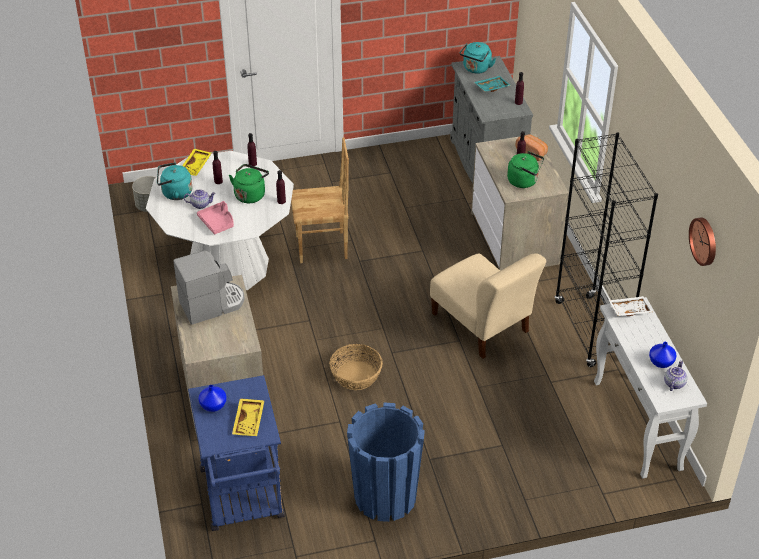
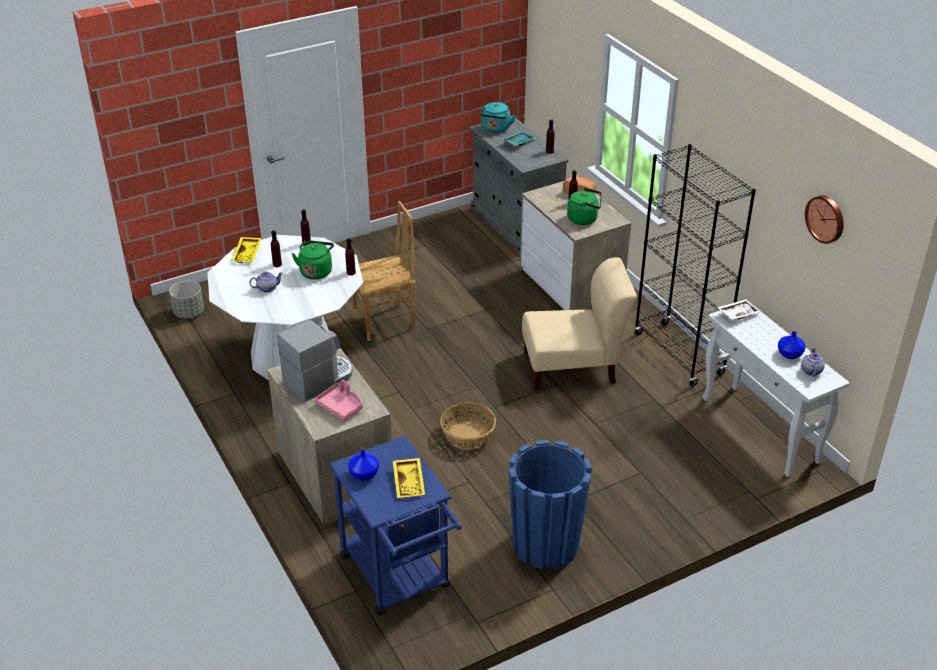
camera: 15 degrees left, 5 degrees down
turquoise kettle [157,162,192,200] -> none
pink tray [197,201,234,234] -> pink tray moved to [314,380,363,421]
beige chair [430,253,546,359] -> beige chair turned 45 degrees counterclockwise [522,257,637,390]

